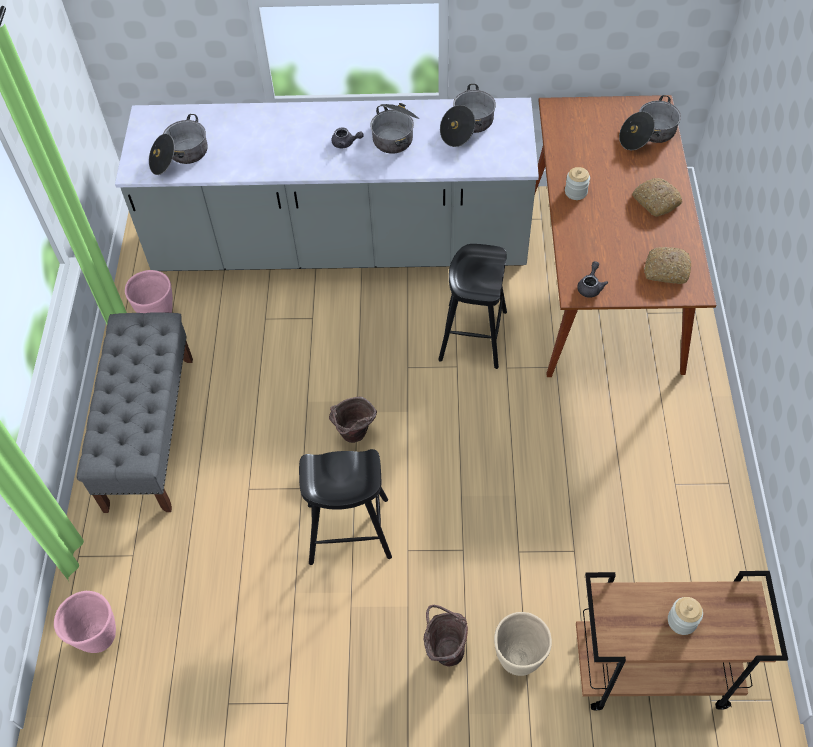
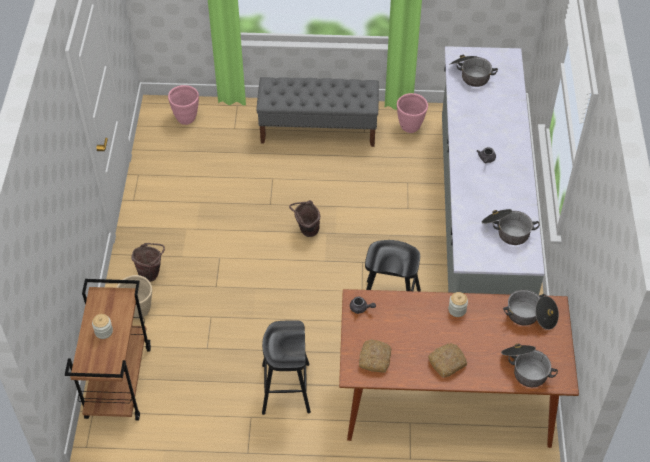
camera: 90 degrees right, 5 degrees down
black stool [299,449,392,565] -> black stool moved to [262,320,311,415]
cooking pot [370,103,419,154] -> cooking pot moved to [503,289,559,330]

